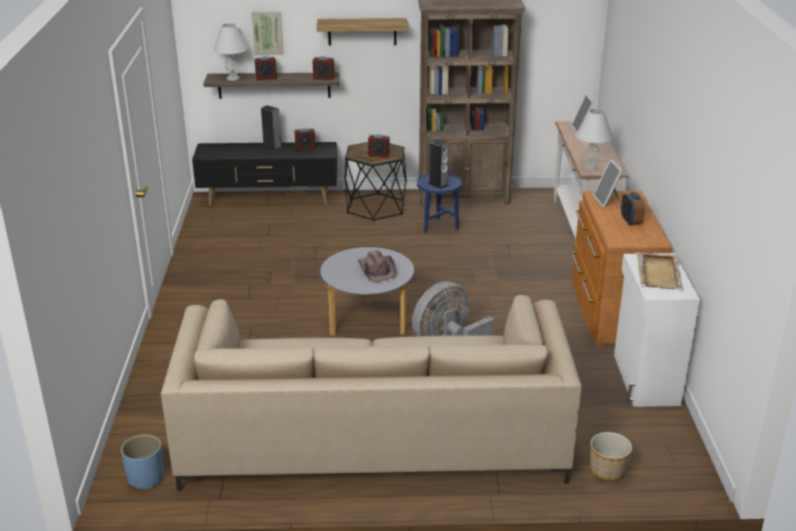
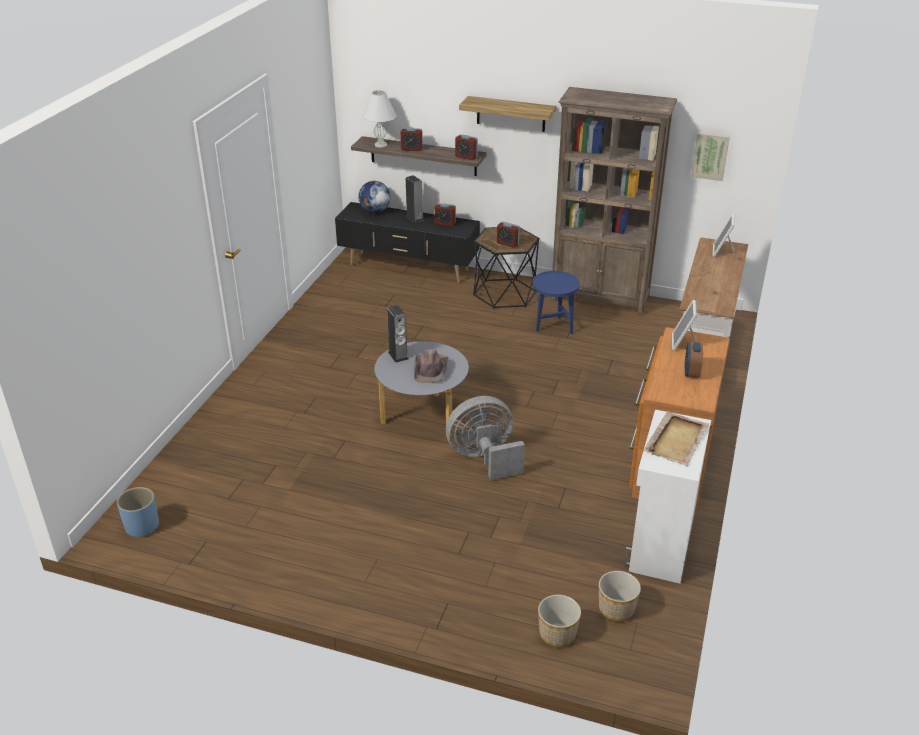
camera: 20 degrees right, 5 degrees up
beige sofa [161,295,582,491] -> none
picture [251,12,284,55] -> picture moved to [691,132,730,181]
speaker [428,139,449,189] -> speaker moved to [387,305,408,363]
white table lamp [575,109,613,170] -> none
none -> globe [358,181,390,213]
none -> planter [599,571,641,622]

